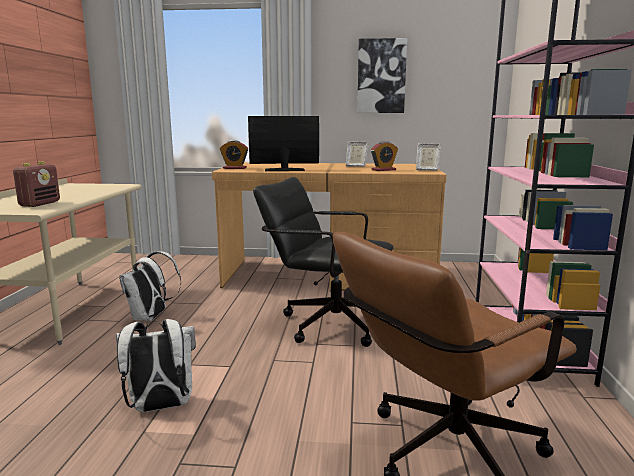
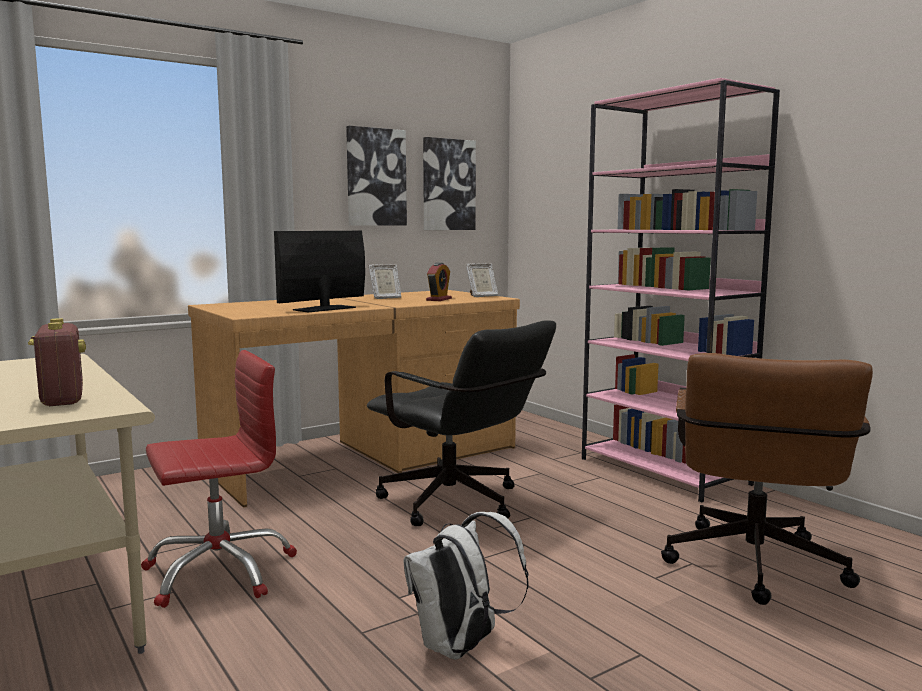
camera: 40 degrees left, 5 degrees down
white backpack [119,251,181,321] -> red office chair [141,350,297,608]
alarm clock [220,140,248,169] -> none
black office chair [253,177,394,347] -> black office chair turned 120 degrees counterclockwise [367,320,556,526]
none -> picture [423,137,476,230]

